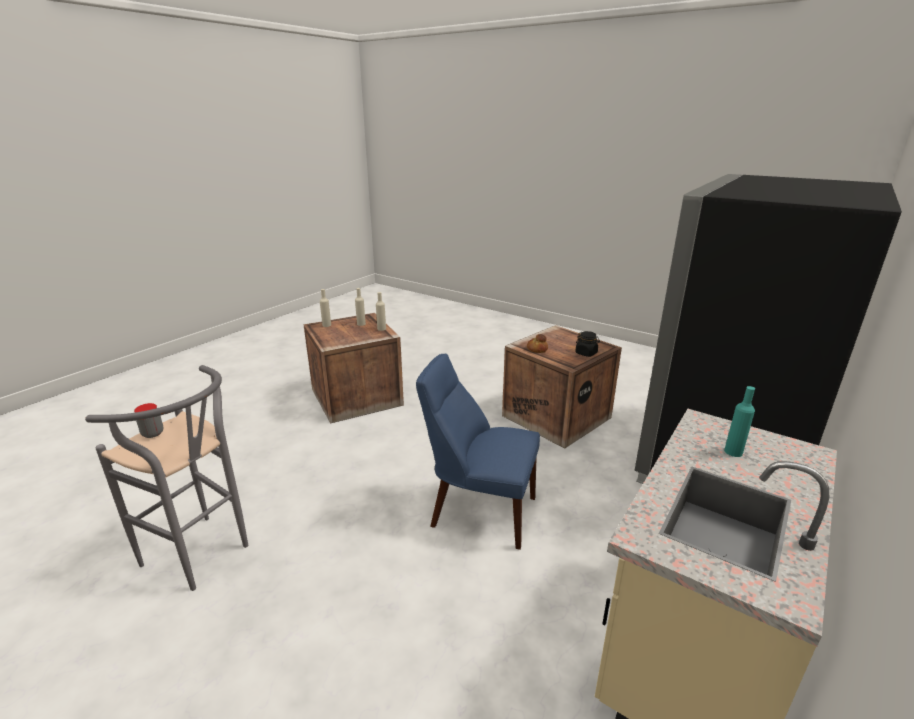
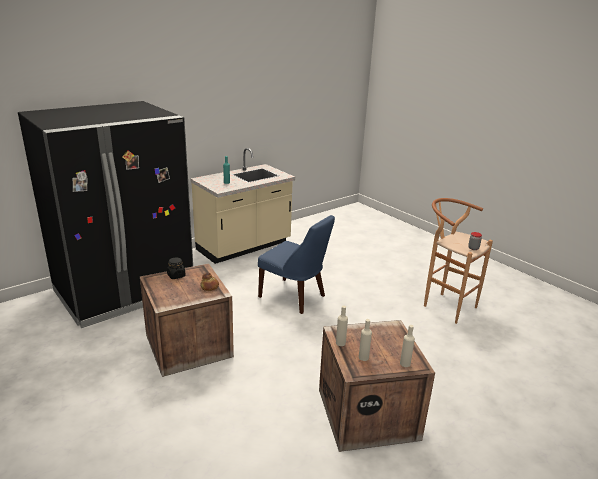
camera: 165 degrees left, 0 degrees up
grey stool [85,365,248,591] -> brown stool [424,198,493,324]

